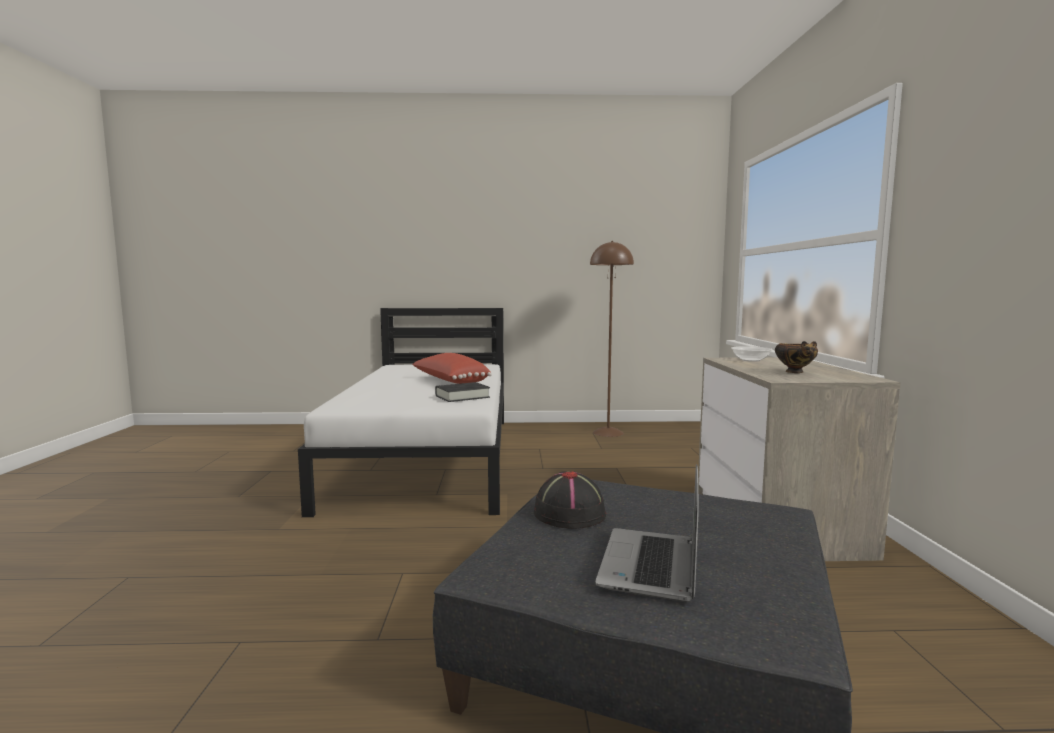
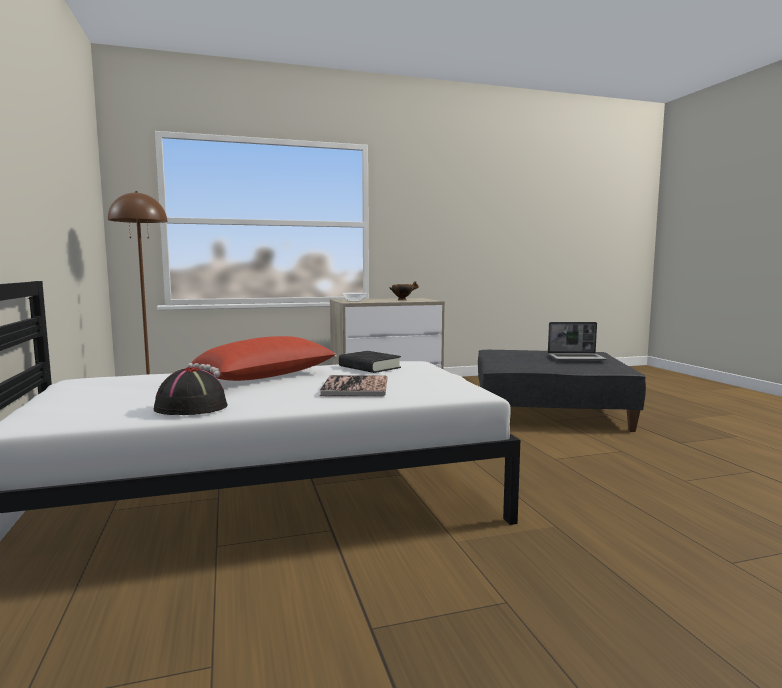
camera: 105 degrees left, 0 degrees up
black hat [534,471,606,529] -> black hat moved to [154,367,228,415]
none -> book [319,375,388,396]

